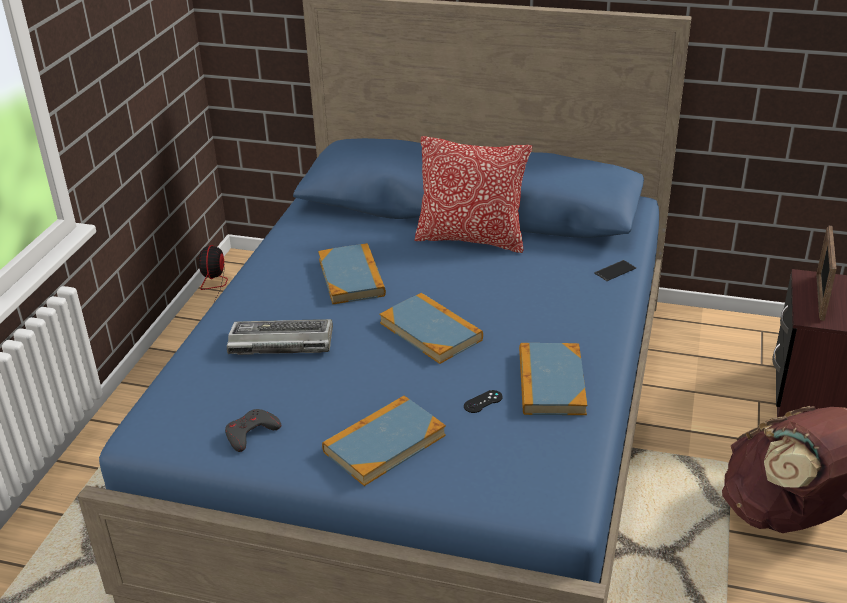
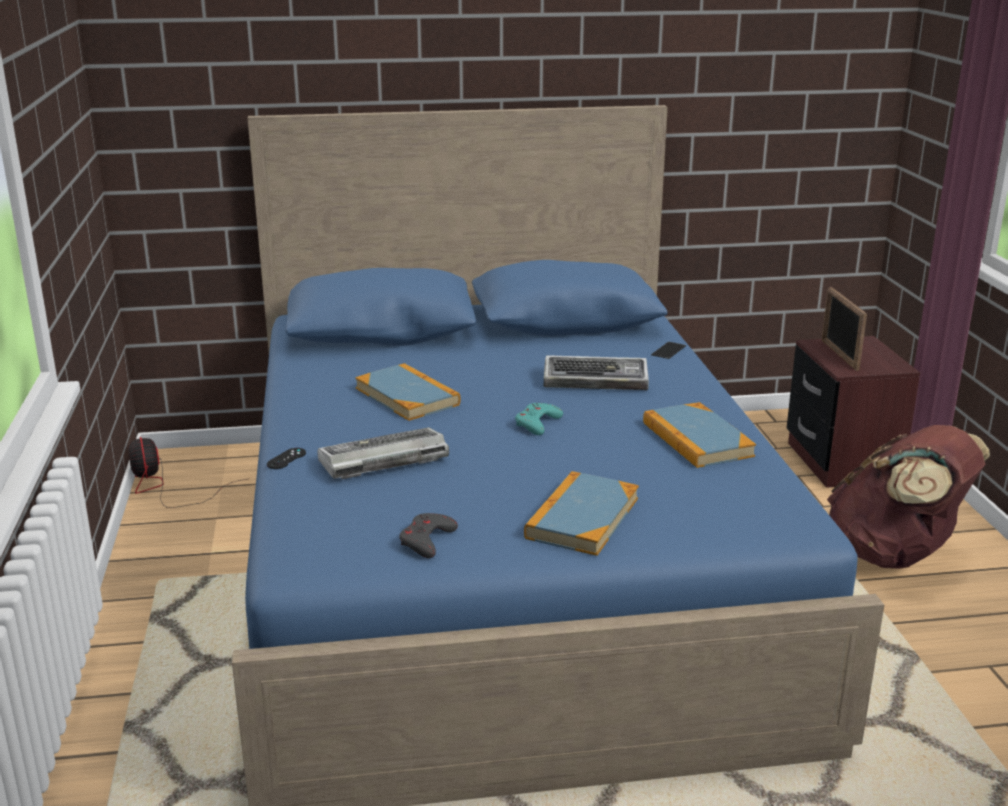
camera: 25 degrees left, 10 degrees down
book [380,293,483,364] -> turquoise game controller [515,403,563,435]
pillow [414,136,532,253] -> none
black game controller [464,390,503,413] -> black game controller moved to [267,448,306,469]
none -> keyboard [543,355,649,390]

